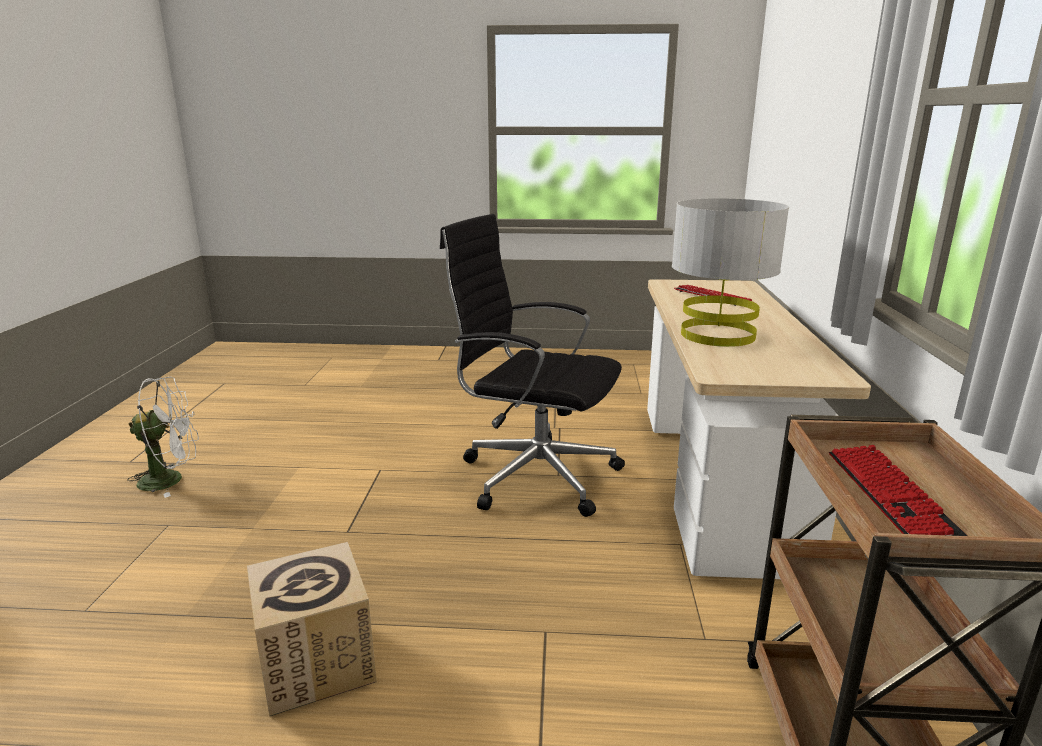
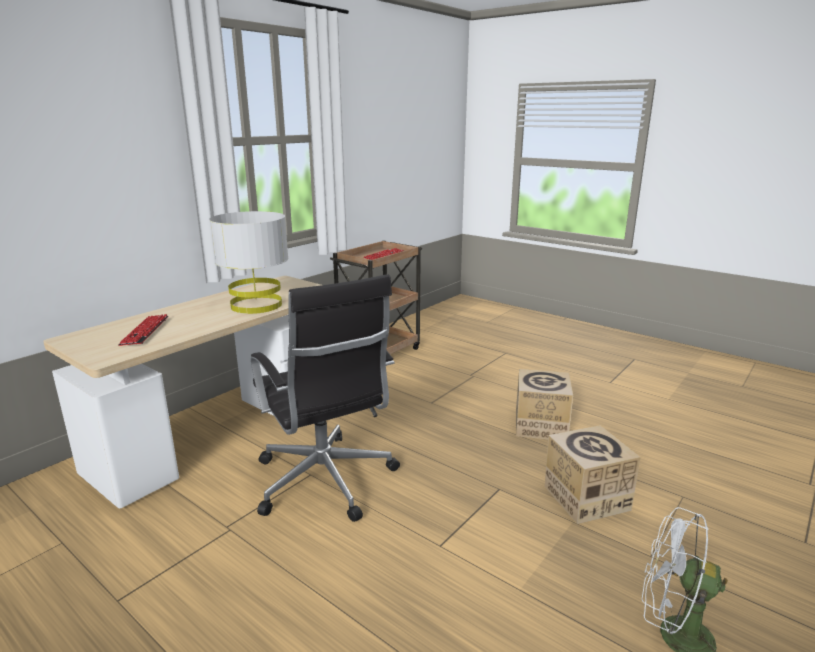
camera: 145 degrees left, 0 degrees up
none -> cardboard box [545,425,640,524]

